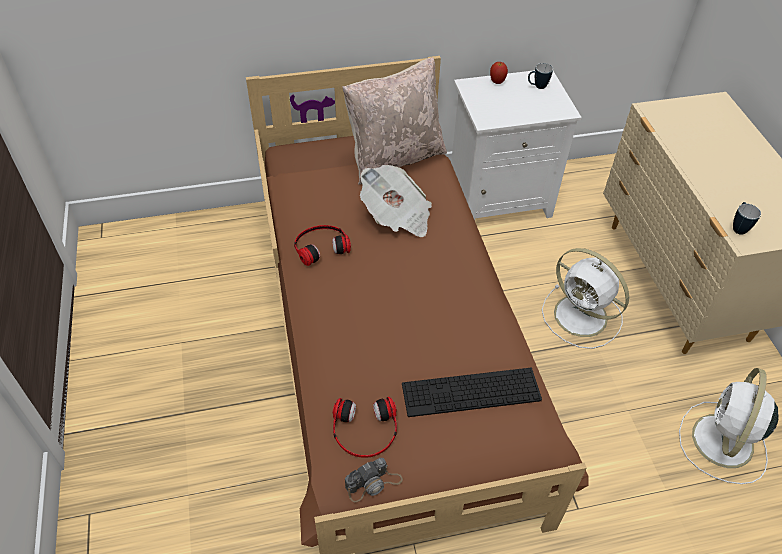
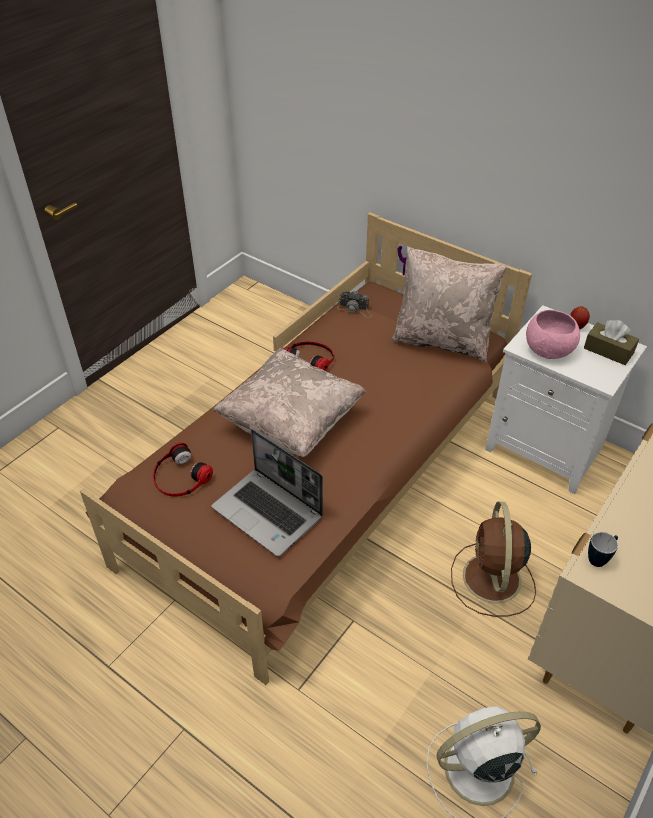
camera: 50 degrees right, 5 degrees down
camera [345,458,403,502] -> camera moved to [337,291,372,318]
newspaper [360,165,432,237] -> none
keyboard [402,368,542,417] -> laptop [212,429,323,557]
mug [528,63,553,89] -> brown tissue box [584,320,639,365]
white fan [542,248,629,349] -> brown fan [451,501,536,617]
none -> beige pillow [212,348,366,457]
none -> pink bowl [526,310,580,359]

